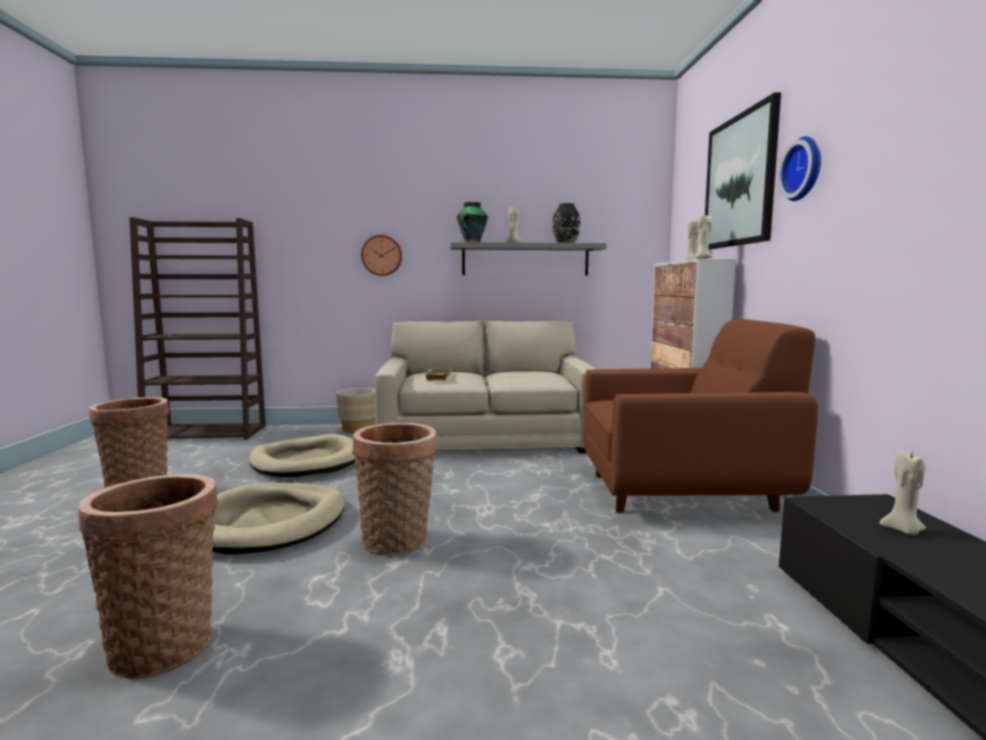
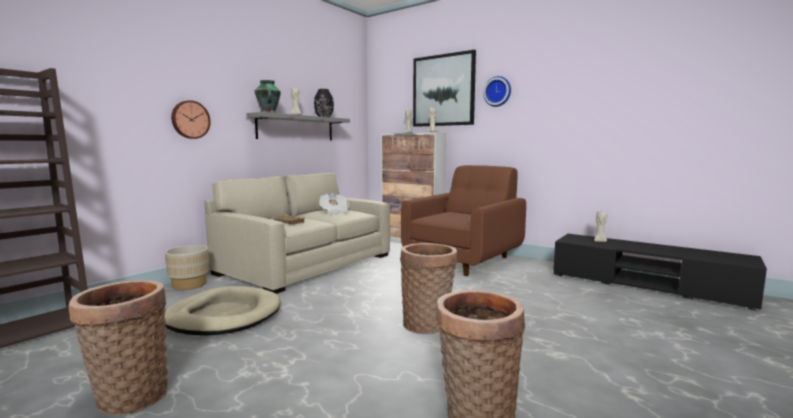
camera: 50 degrees left, 0 degrees up
beige dog bed [212,483,345,555] -> none
none -> newspaper [319,193,349,215]

